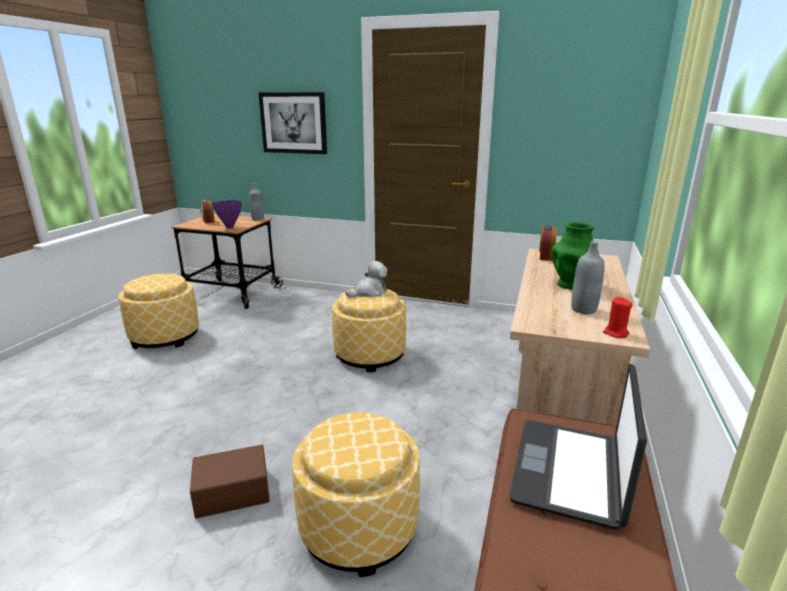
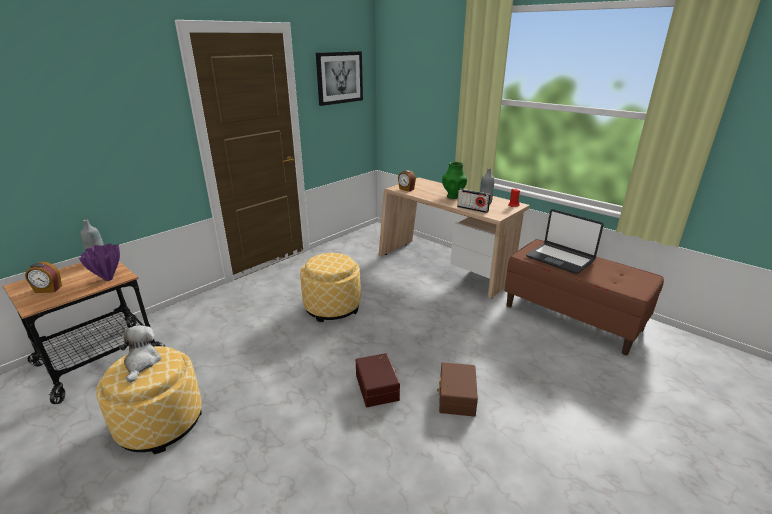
camera: 65 degrees left, 5 degrees up
picture [258,92,327,154] -> picture moved to [316,51,363,106]
ottoman [292,413,420,577] -> none
plush toy [345,261,388,297] -> plush toy moved to [119,325,161,383]
none -> brown storage box [356,353,400,407]
none -> radio [457,189,491,213]

